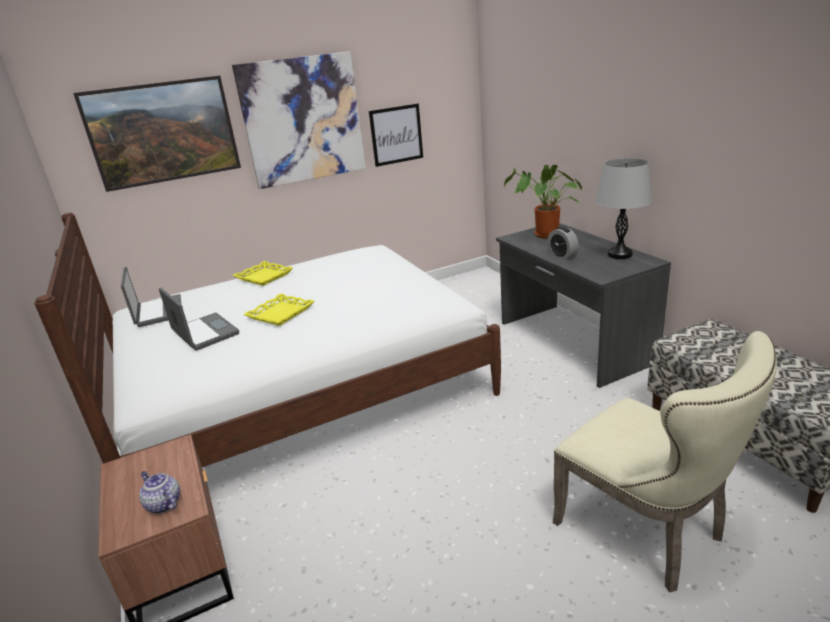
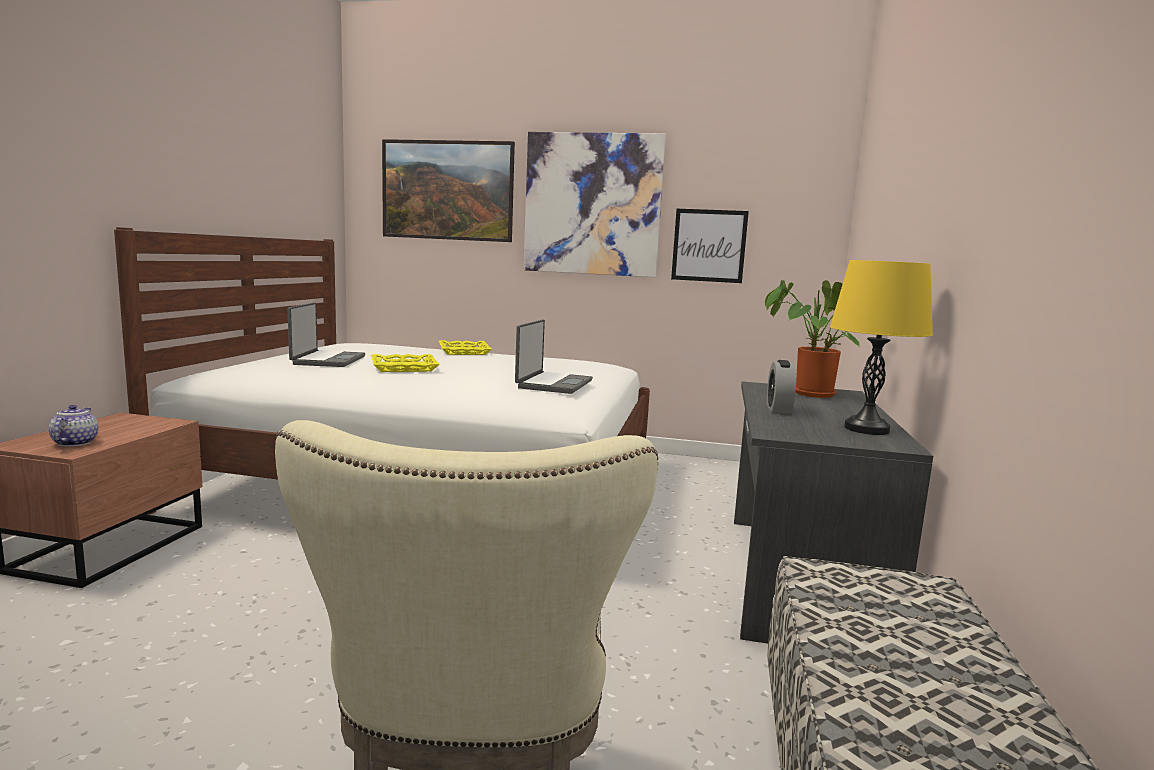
camera: 35 degrees right, 15 degrees down
laptop [121,267,181,327] -> laptop moved to [515,320,593,394]
grey table lamp [596,158,652,259] -> yellow table lamp [830,260,933,435]

